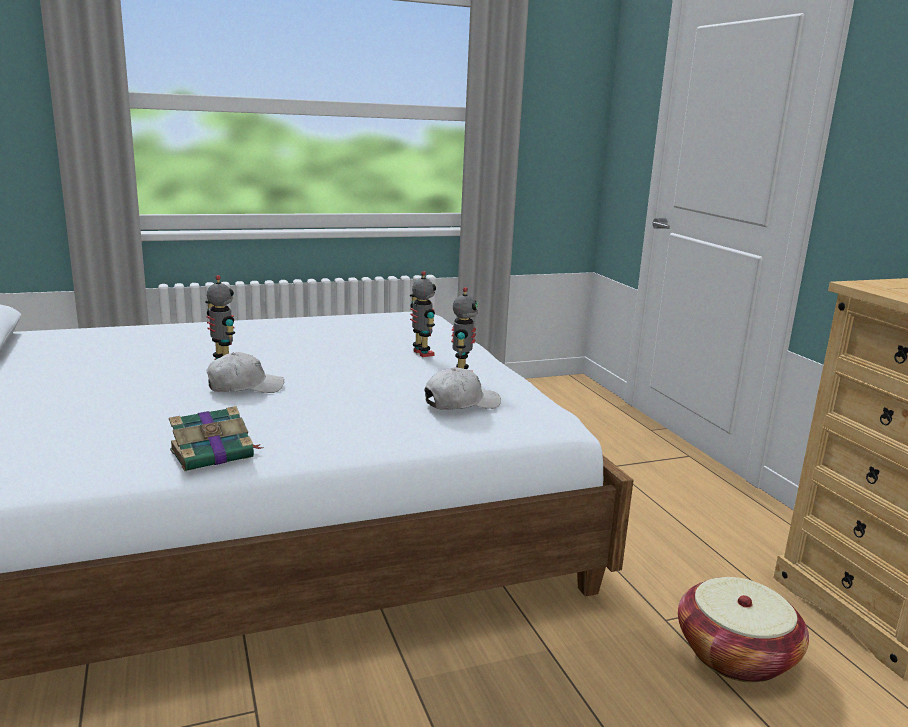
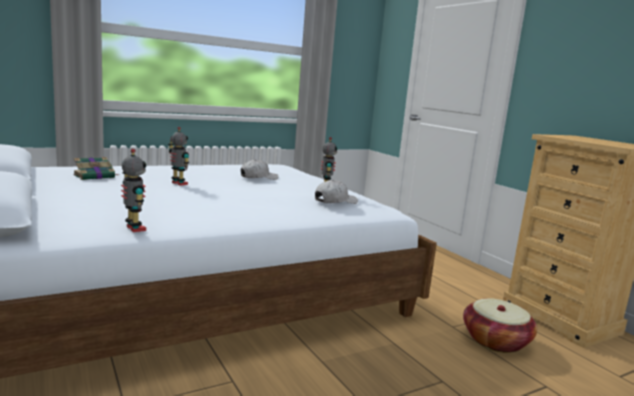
camera: 10 degrees left, 5 degrees down
book [169,406,264,471] -> book moved to [73,157,117,180]
white cap [206,352,284,393] -> white cap moved to [241,159,278,180]
toy robot [410,271,436,357] -> toy robot moved to [121,148,146,232]

